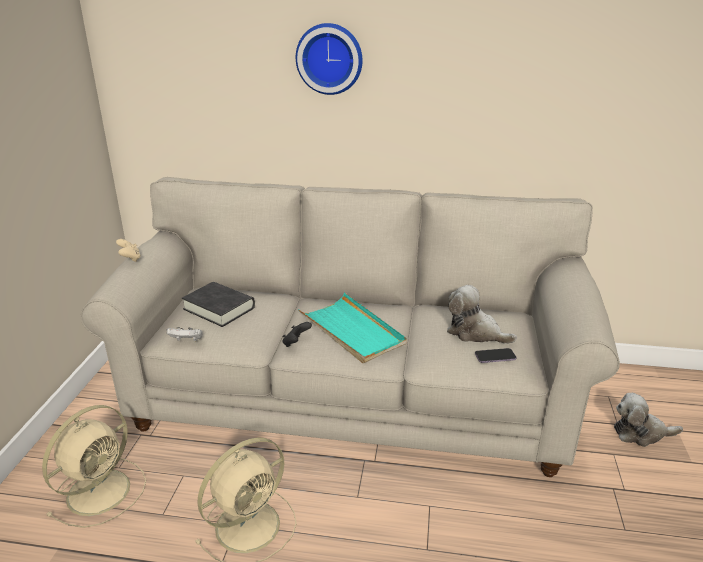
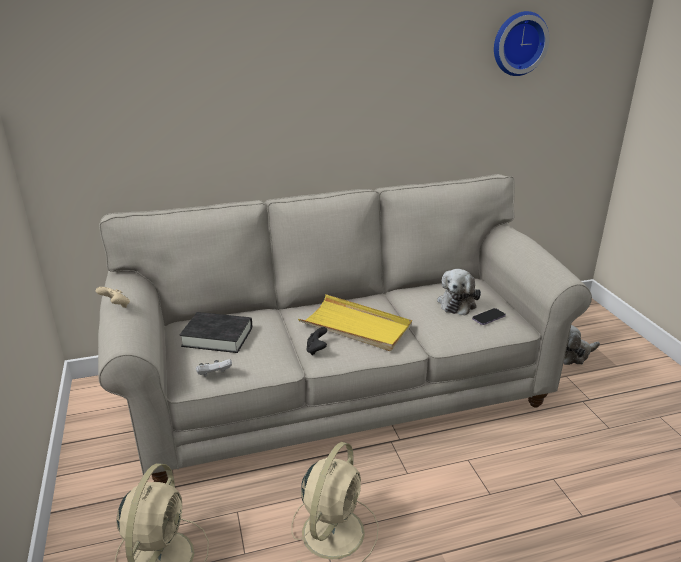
camera: 25 degrees left, 0 degrees up
wall clock [296,23,363,95] -> wall clock moved to [494,11,549,76]
turquoise tray [298,292,407,363] -> yellow tray [298,294,412,351]
plush toy [447,285,517,344] -> plush toy turned 75 degrees counterclockwise [437,269,481,316]

